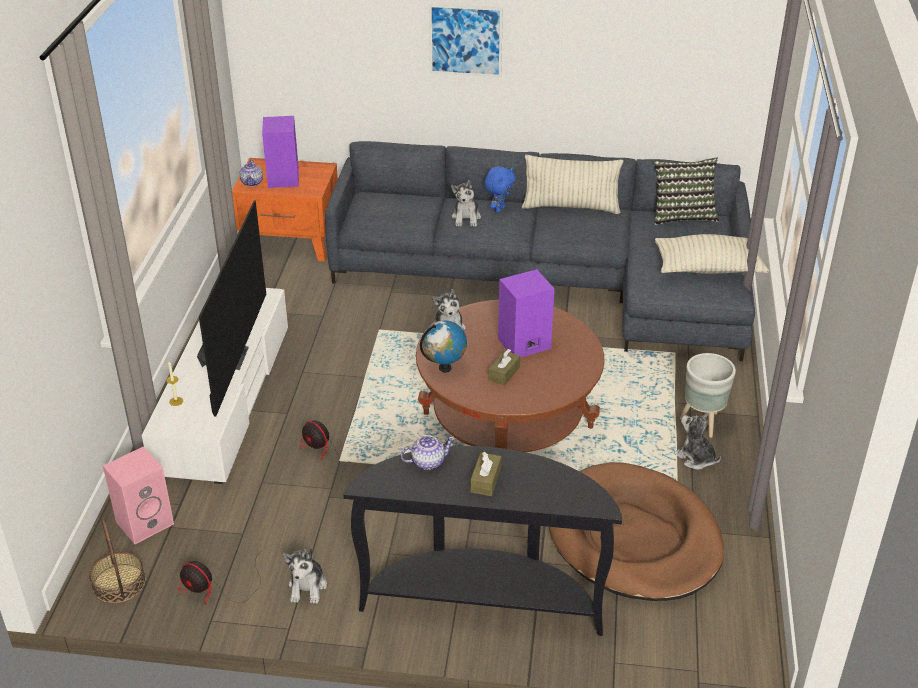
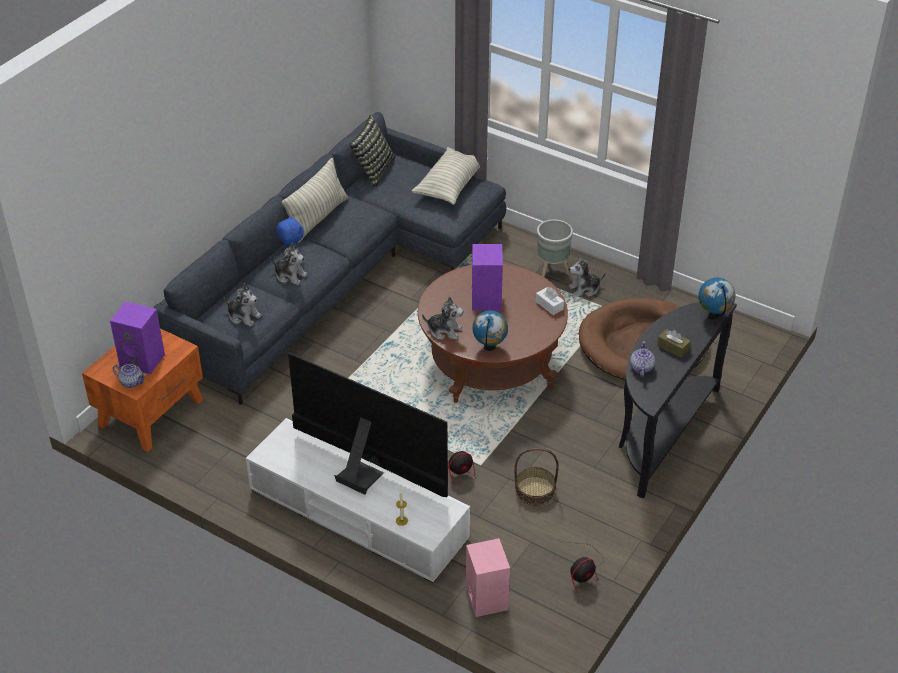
camera: 65 degrees left, 5 degrees up
basket [89,518,146,604] -> basket moved to [514,448,559,506]
plush toy [283,547,327,604] -> plush toy moved to [223,283,262,327]
picture [429,4,503,77] -> none
brown tissue box [488,349,520,386] -> none
none -> white tissue box [536,287,564,315]
none -> globe [699,278,735,319]

